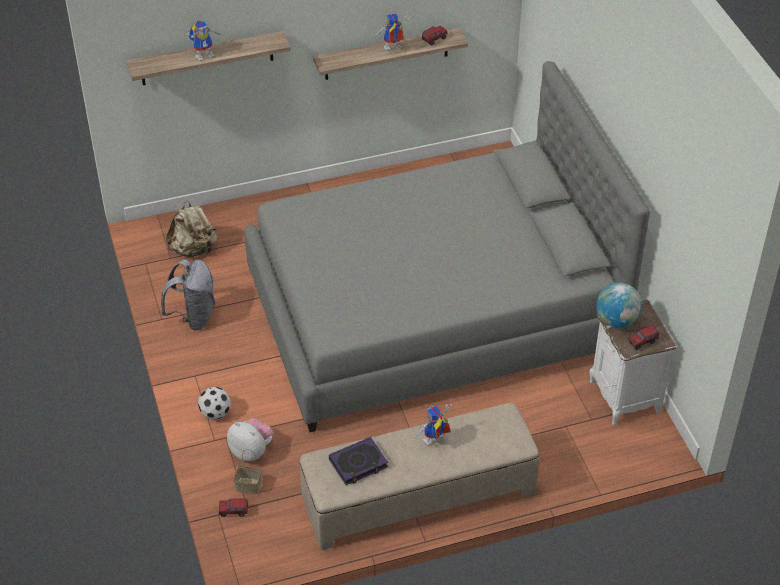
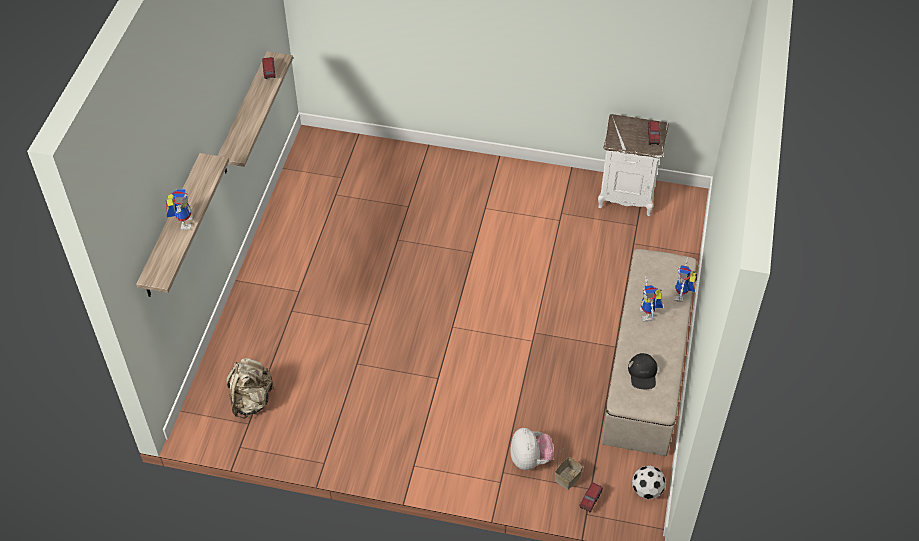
camera: 60 degrees left, 5 degrees up
grey backpack [161,260,215,330] -> none
football [198,387,231,419] -> football moved to [632,466,666,499]
plush toy [227,418,274,461] -> plush toy turned 105 degrees clockwise [510,428,554,470]
grey bed [244,61,650,432] -> none
book [329,437,388,485] -> black cap [628,353,658,389]
toy robot [372,14,411,51] -> toy robot moved to [674,258,697,302]
globe [596,283,642,328] -> none

